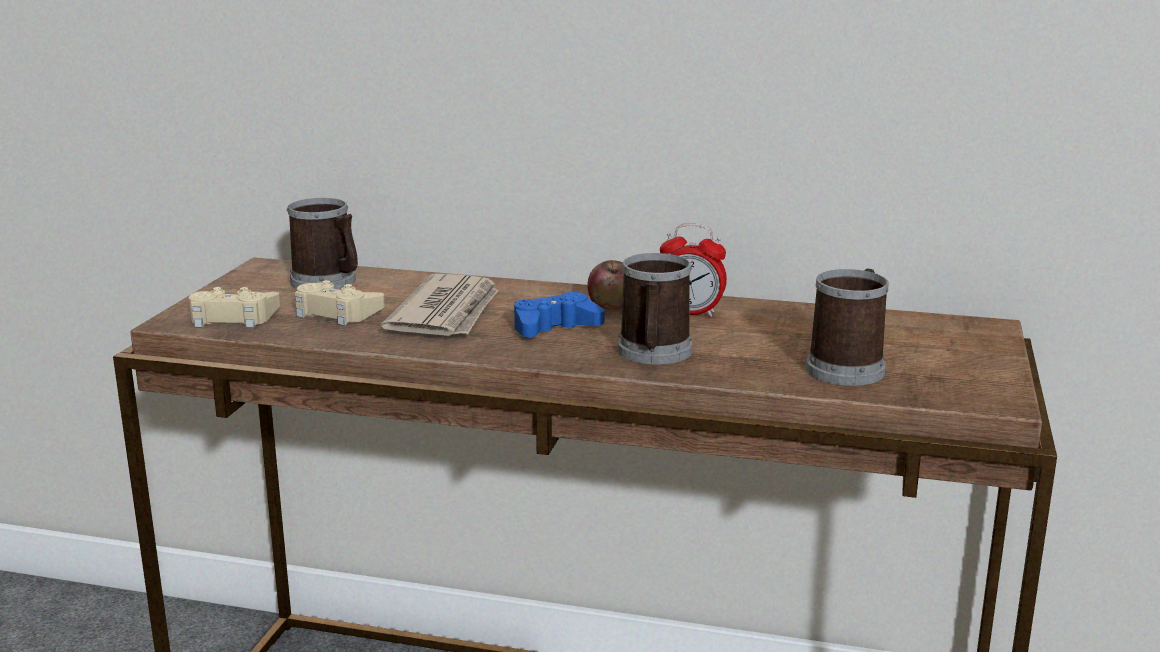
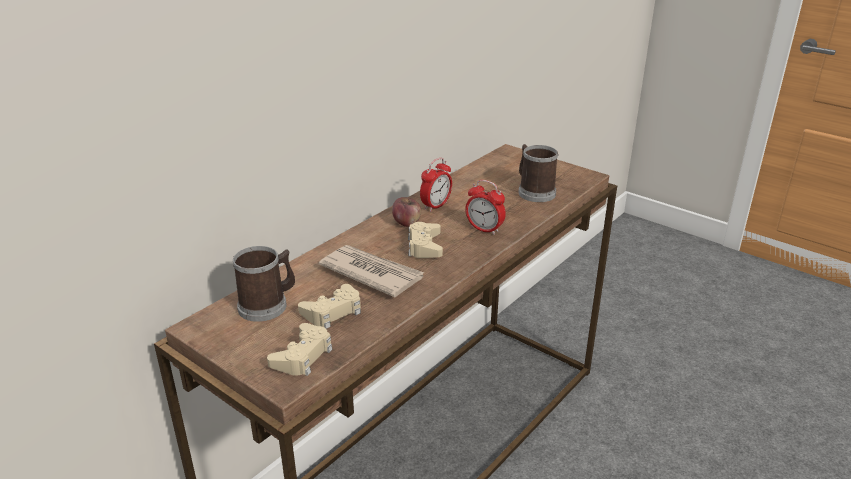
camera: 65 degrees left, 10 degrees up
blue game controller [514,292,604,337] -> beige game controller [408,222,443,258]
mug [618,253,692,364] -> alarm clock [465,180,506,235]

